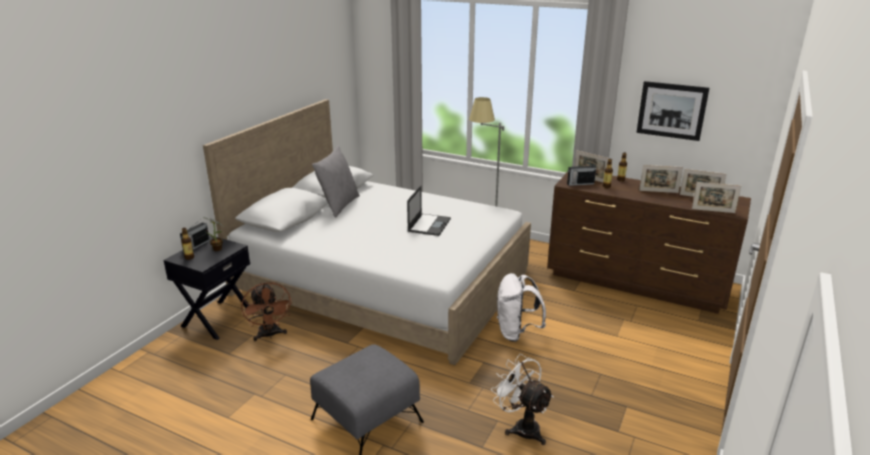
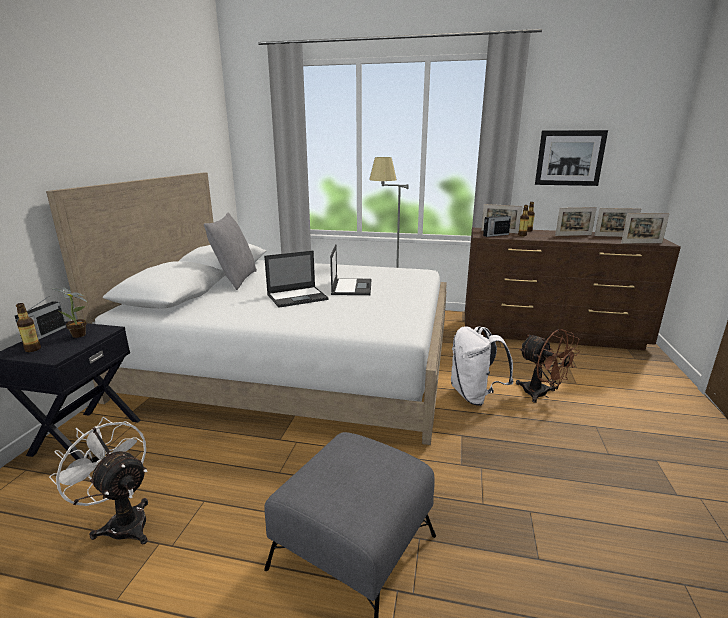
camera: 15 degrees left, 5 degrees down
brown fan [241,282,292,341] -> brown fan moved to [516,329,580,403]
white fan [491,354,554,445] -> white fan moved to [49,417,148,545]
none -> laptop [264,251,329,308]

